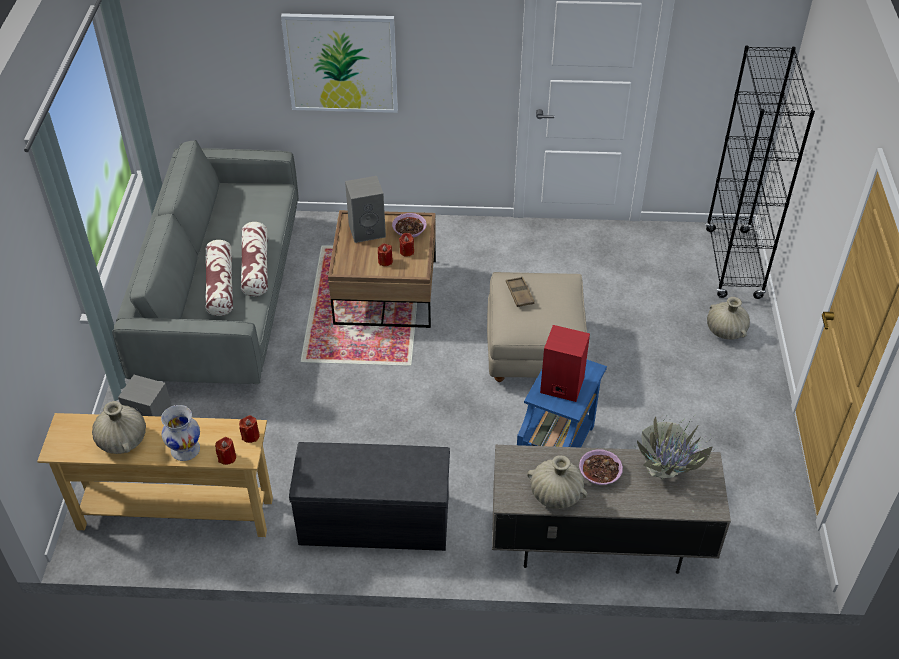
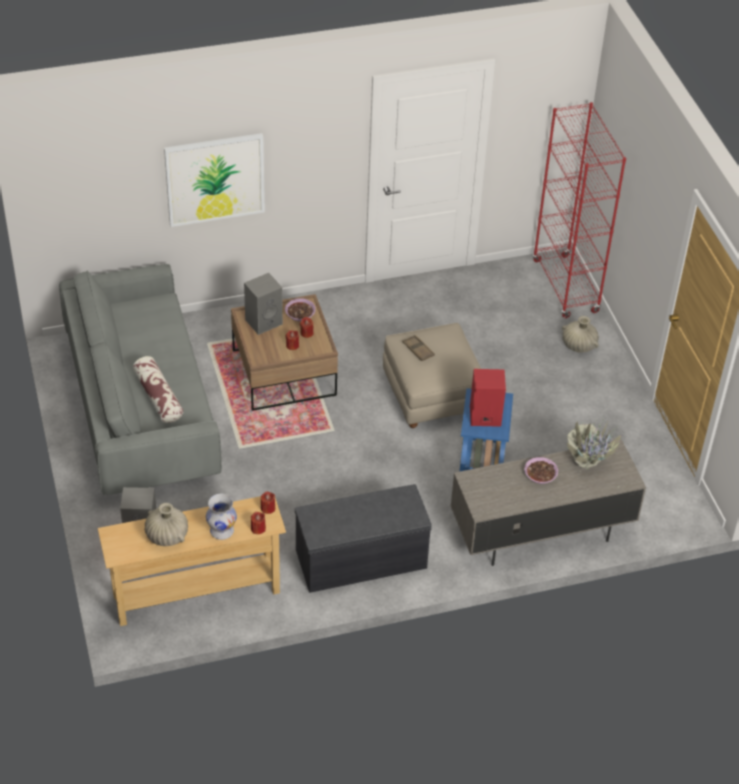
camera: 20 degrees left, 0 degrees up
pillow [241,222,268,296] -> none
beige vase [527,455,587,509] -> none
black bookcase [706,45,815,299] -> red bookcase [533,102,626,318]

